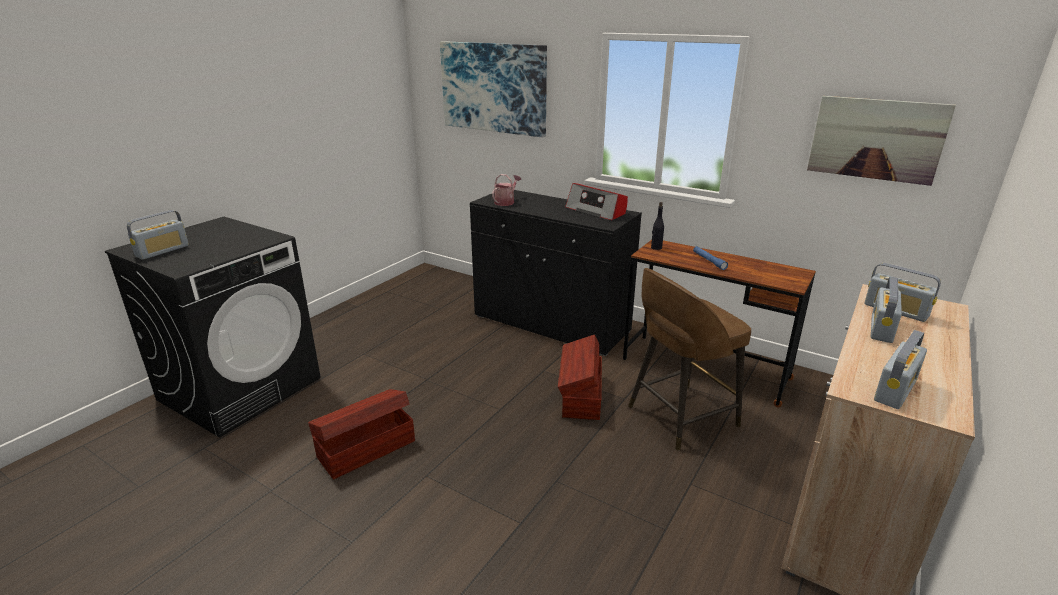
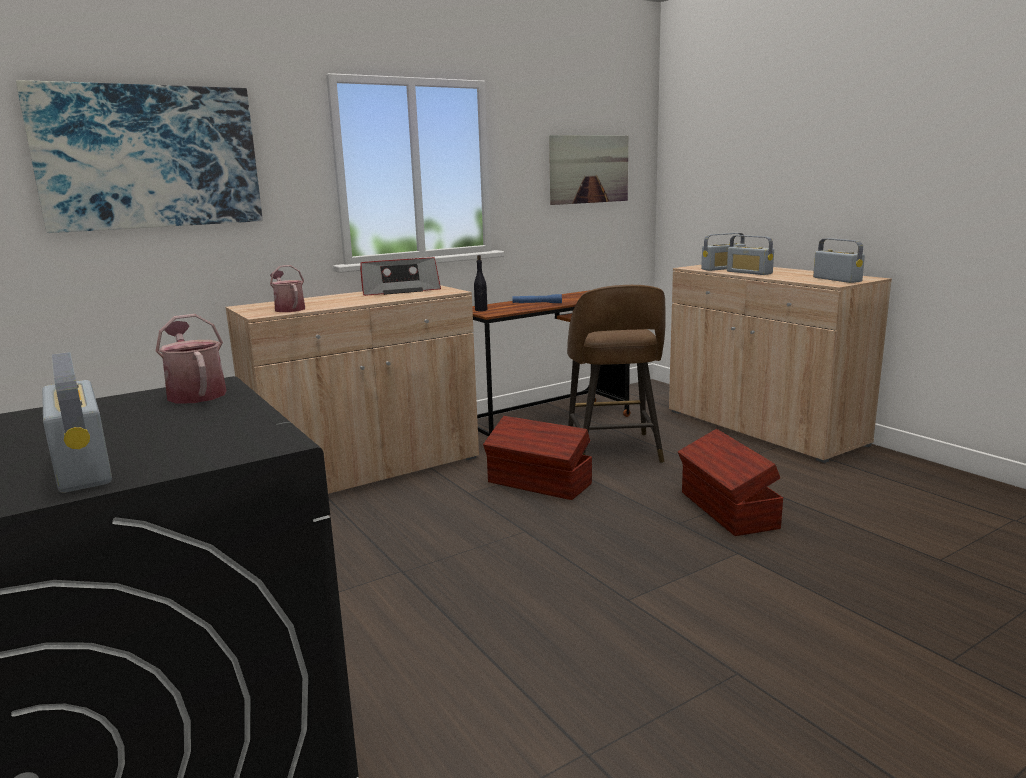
camera: 65 degrees left, 10 degrees down
brown storage box [308,389,415,479] -> brown storage box moved to [678,429,783,536]
black cabinet [470,190,642,356] -> beige cabinet [225,285,479,494]
none -> watering can [156,314,227,404]

